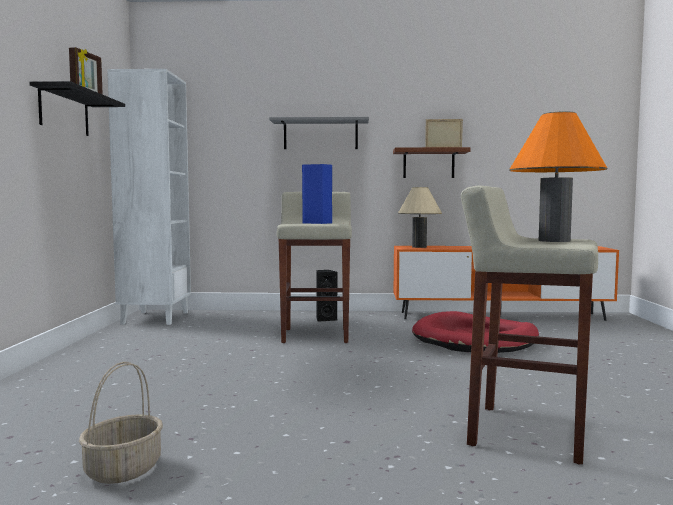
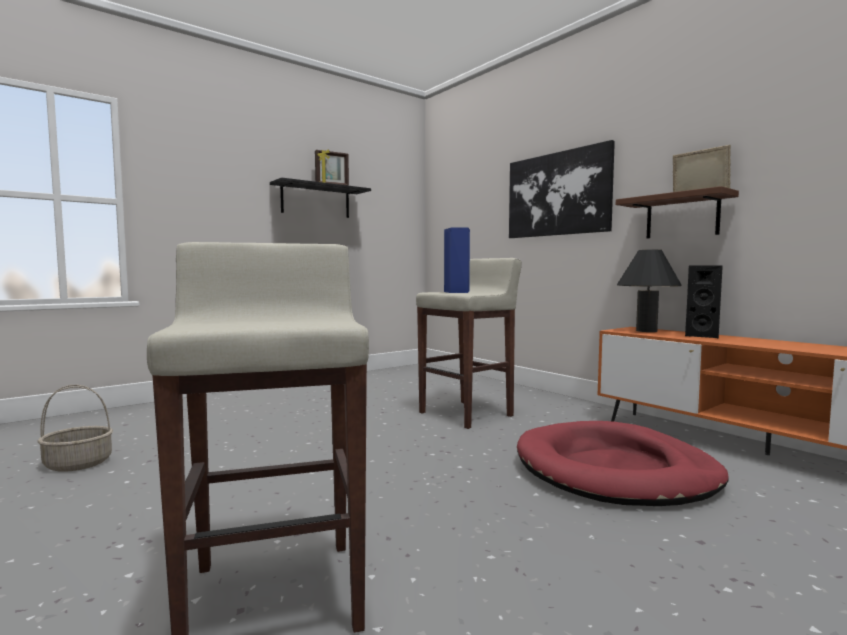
camera: 50 degrees right, 0 degrees up
white bookcase [107,69,191,325] -> none
grey shelf [269,117,369,149] -> picture [509,140,615,238]
black speaker [316,270,338,322] -> black speaker moved to [685,265,723,338]
beige table lamp [398,187,442,248] -> black table lamp [617,249,682,332]
orange table lamp [509,111,607,242] -> none

